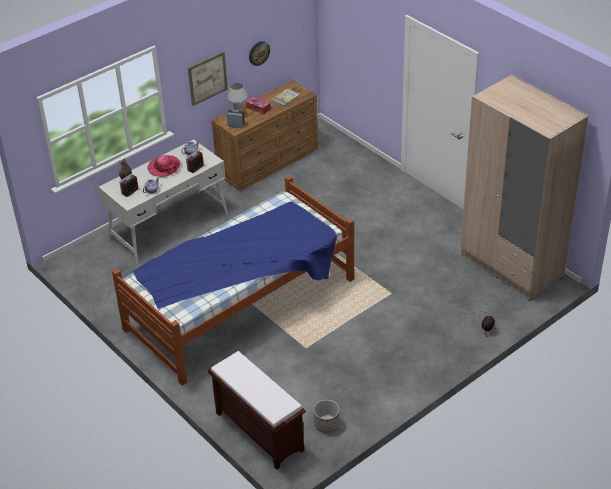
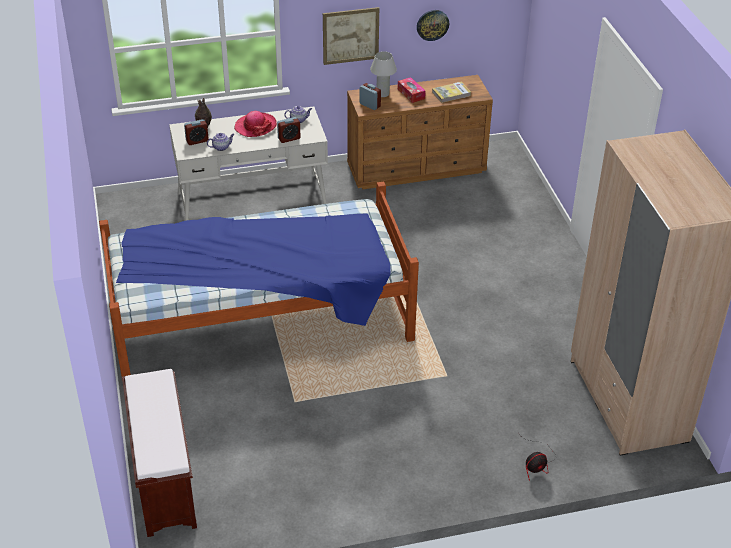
camera: 25 degrees right, 0 degrees up
planter [313,400,340,433] -> none

